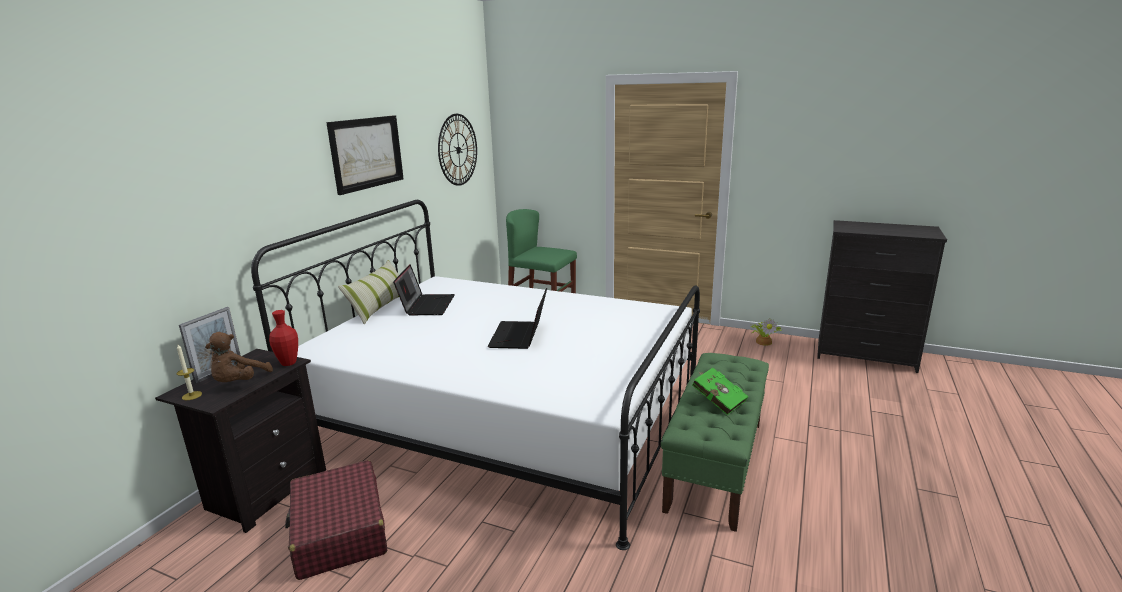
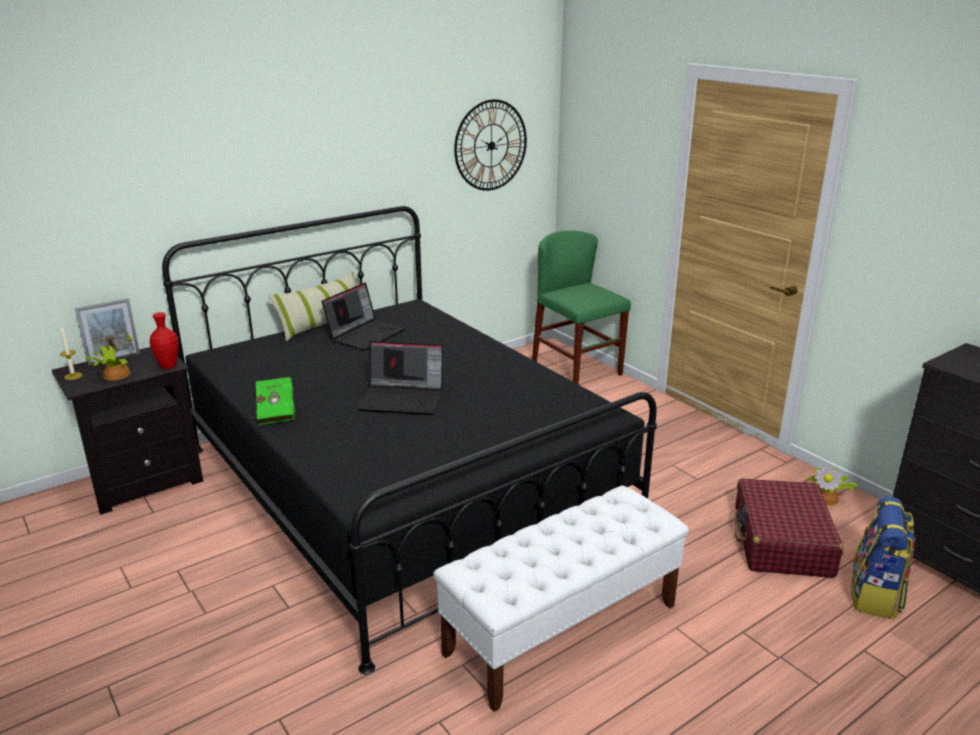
camera: 30 degrees right, 5 degrees up
brown plush toy [205,332,273,382] -> potted plant [85,327,135,380]
white bed [251,200,700,550] -> black bed [162,206,657,674]
red suitcase [285,460,387,580] -> red suitcase moved to [735,478,843,578]
picture [326,115,404,195] -> none
laptop [488,288,547,349] -> laptop turned 120 degrees counterclockwise [357,341,443,415]
green bench [661,353,769,532] -> white bench [433,485,689,712]
green book [692,368,748,415] -> green book moved to [256,377,295,425]
none -> backpack [851,496,916,619]

